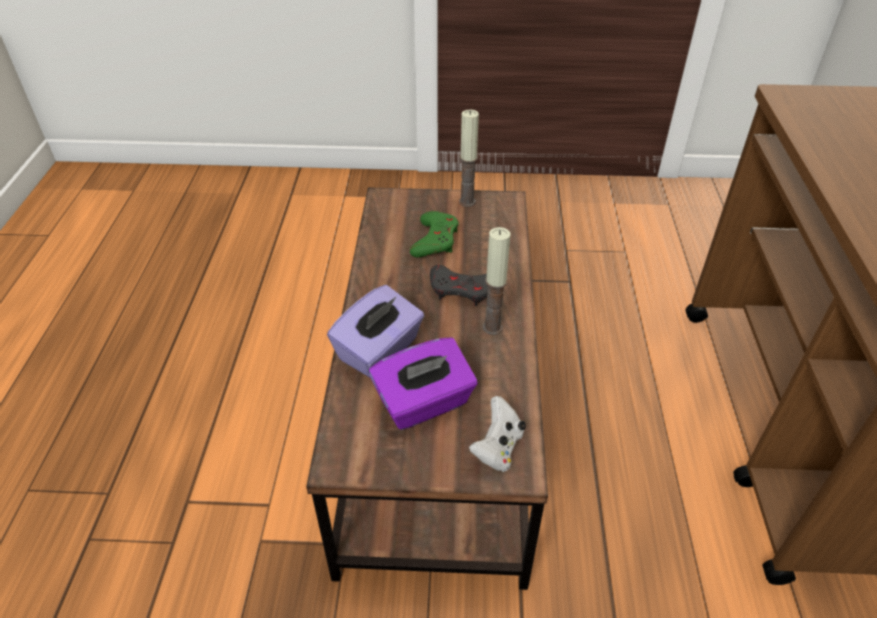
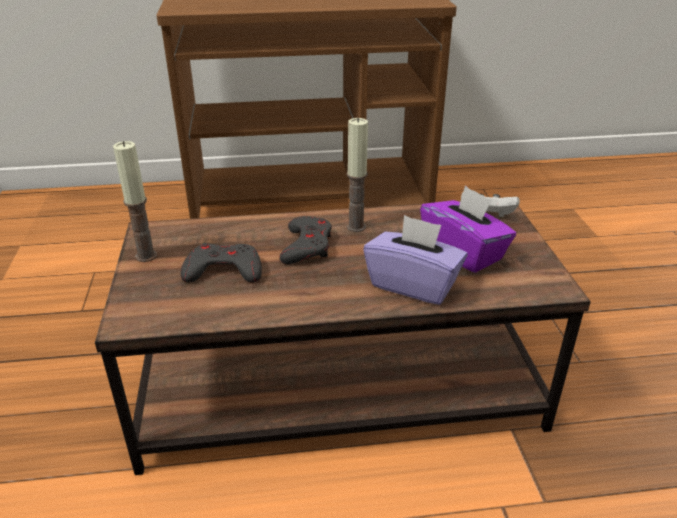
camera: 100 degrees left, 10 degrees down
green game controller [410,211,459,257] -> grey game controller [181,243,262,282]

